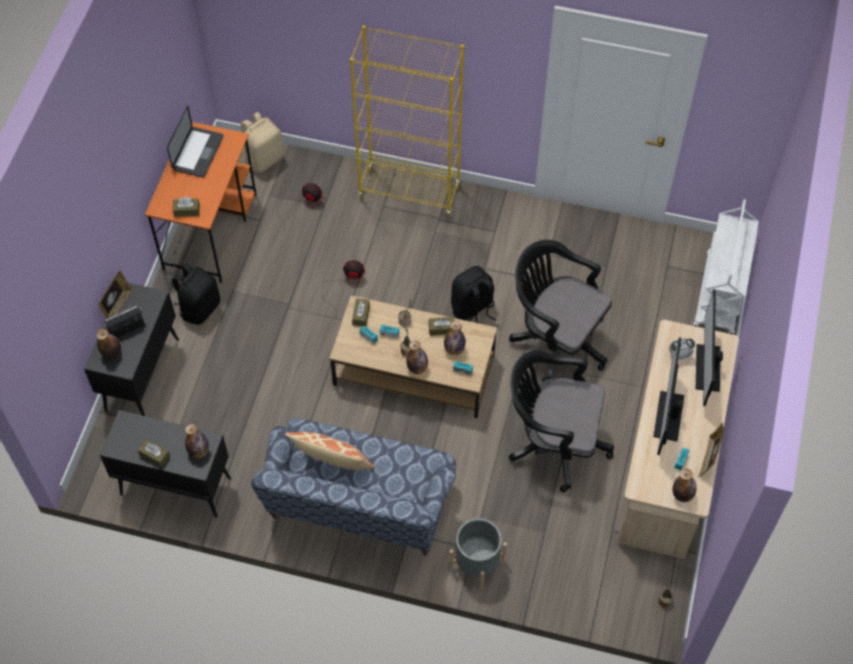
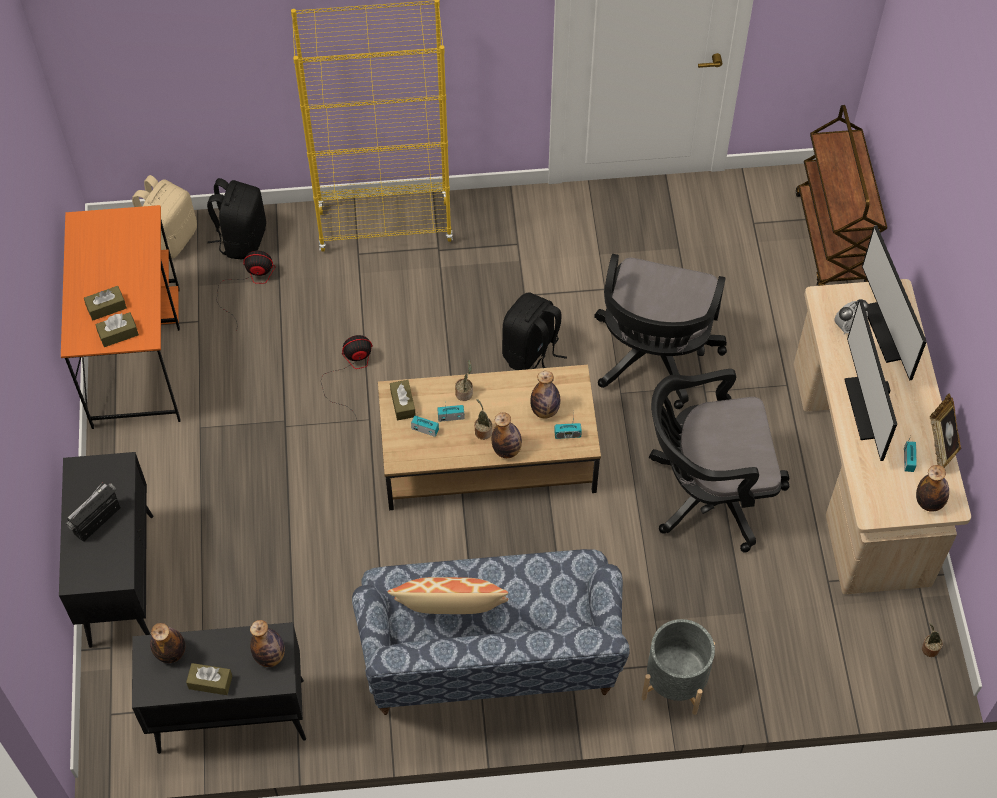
camera: 20 degrees left, 0 degrees up
bottle [96,328,121,359] -> bottle moved to [150,623,185,663]
picture frame [98,271,133,319] -> none
laptop [167,106,223,177] -> none
black backpack [172,263,220,325] -> black backpack moved to [207,178,266,259]
brown tissue box [428,317,454,336] -> brown tissue box moved to [84,286,127,321]
black office chair [509,240,612,382] -> black office chair turned 90 degrees counterclockwise [594,254,727,409]
white cart [693,199,759,335] -> brown cart [796,105,887,286]

